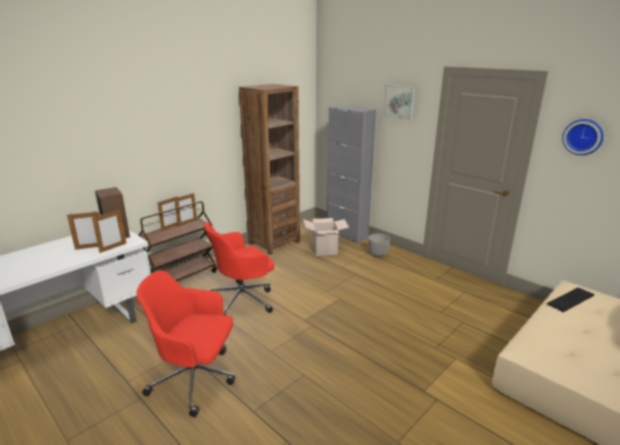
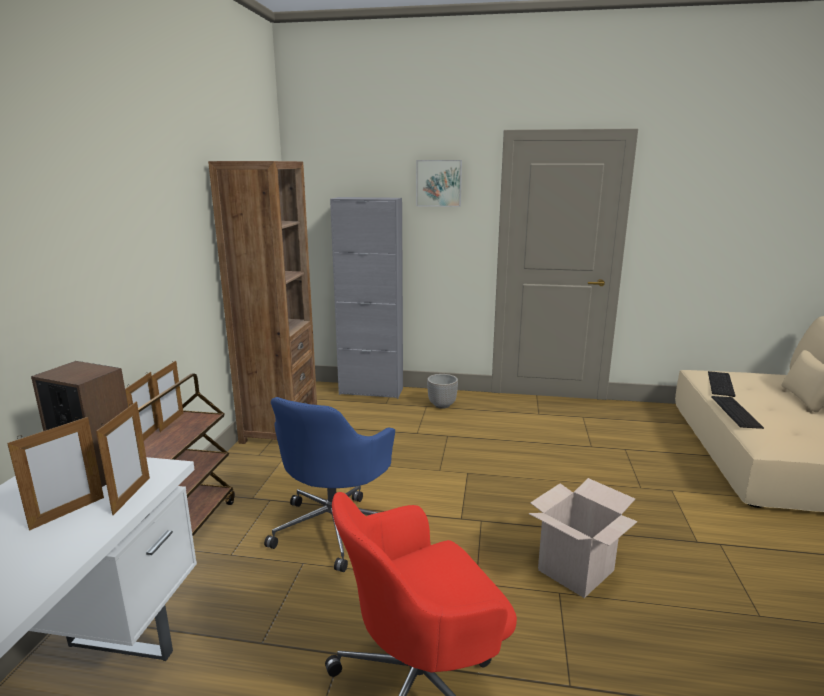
camera: 35 degrees left, 5 degrees down
red office chair [204,222,274,315] -> blue office chair [264,397,395,572]
cardboard box [303,218,349,256] -> cardboard box moved to [528,478,638,598]
wall clock [562,119,604,155] -> none
none -> keyboard [711,396,764,429]

